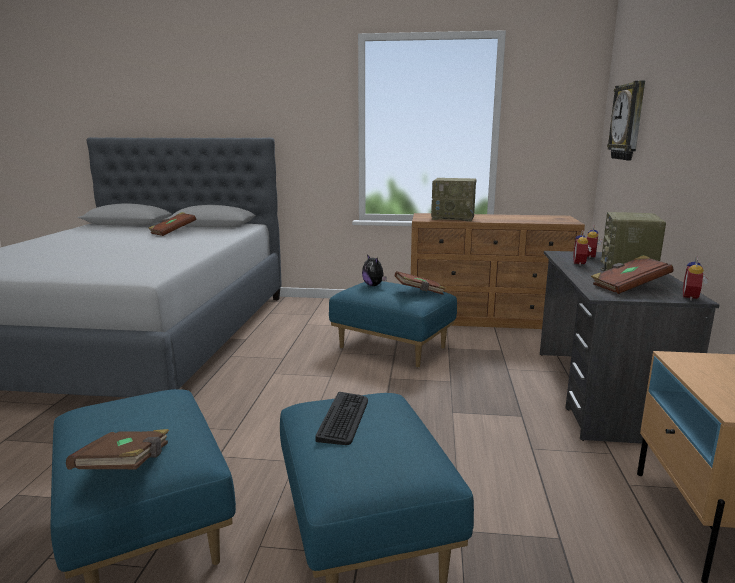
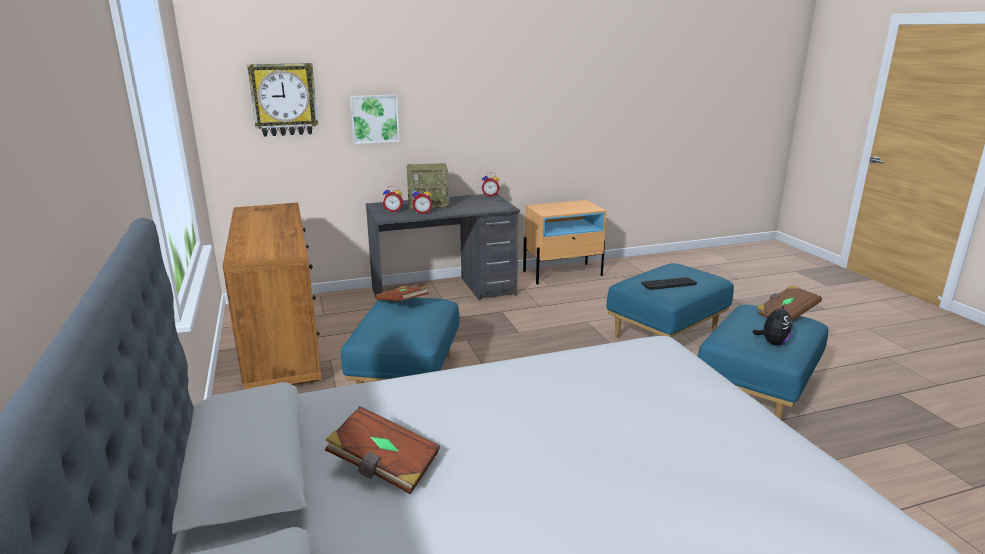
camera: 115 degrees left, 5 degrees up
plush toy [362,254,387,286] -> plush toy moved to [752,304,793,346]
radio [431,178,476,221] -> none
brown book [591,255,673,294] -> none
none -> picture [350,95,400,144]

